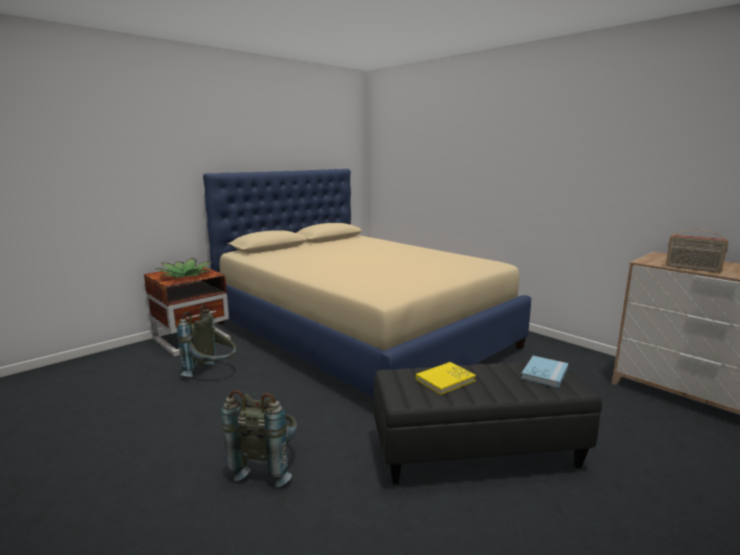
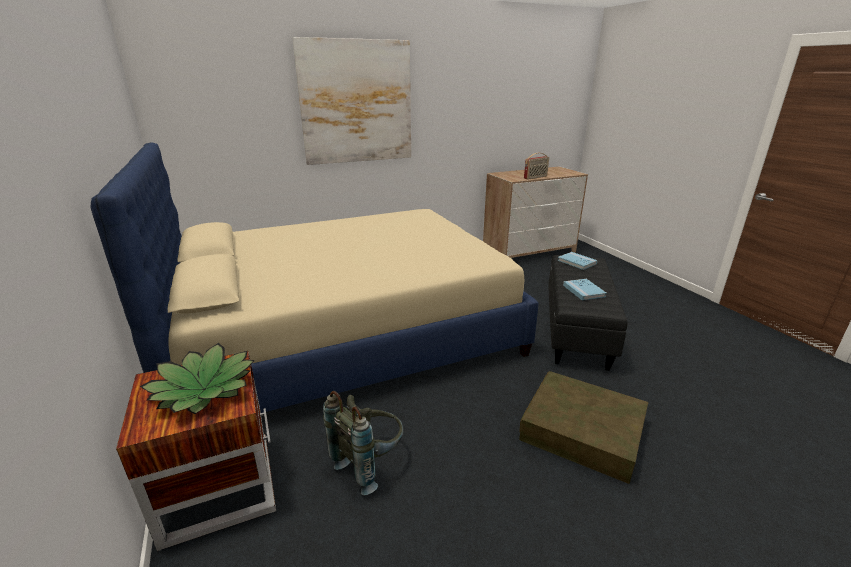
camera: 70 degrees left, 10 degrees up
grey backpack [222,390,297,487] -> brown storage box [519,371,648,484]
yellow book [416,362,476,395] -> blue book [563,279,607,301]
none -> picture [292,37,411,165]

